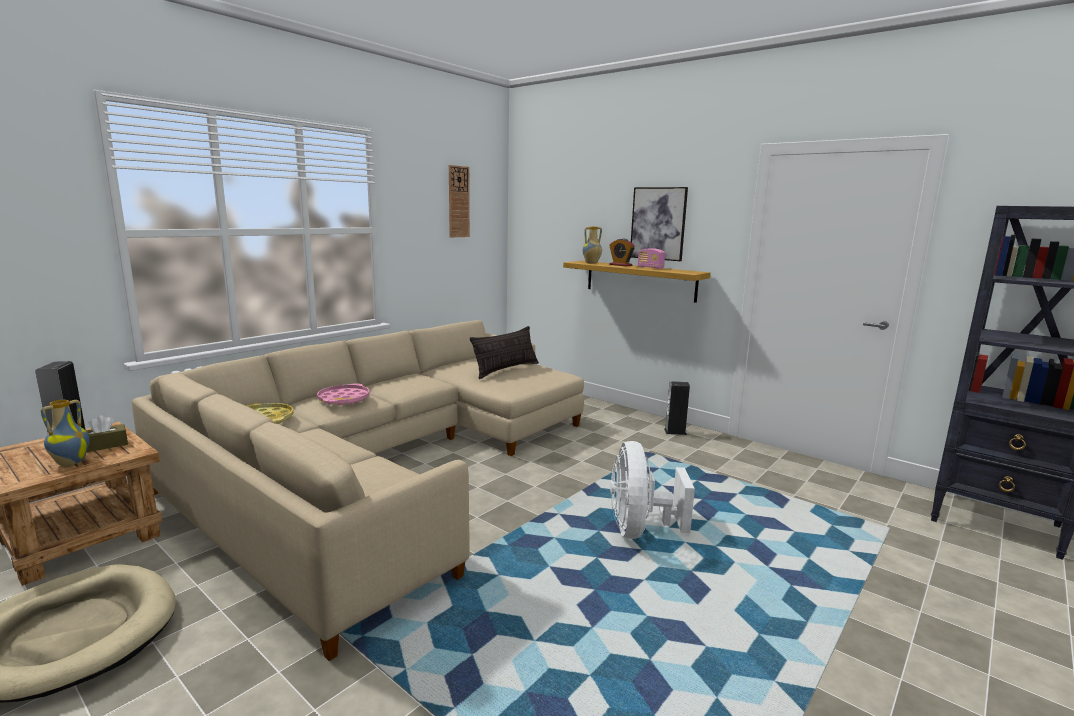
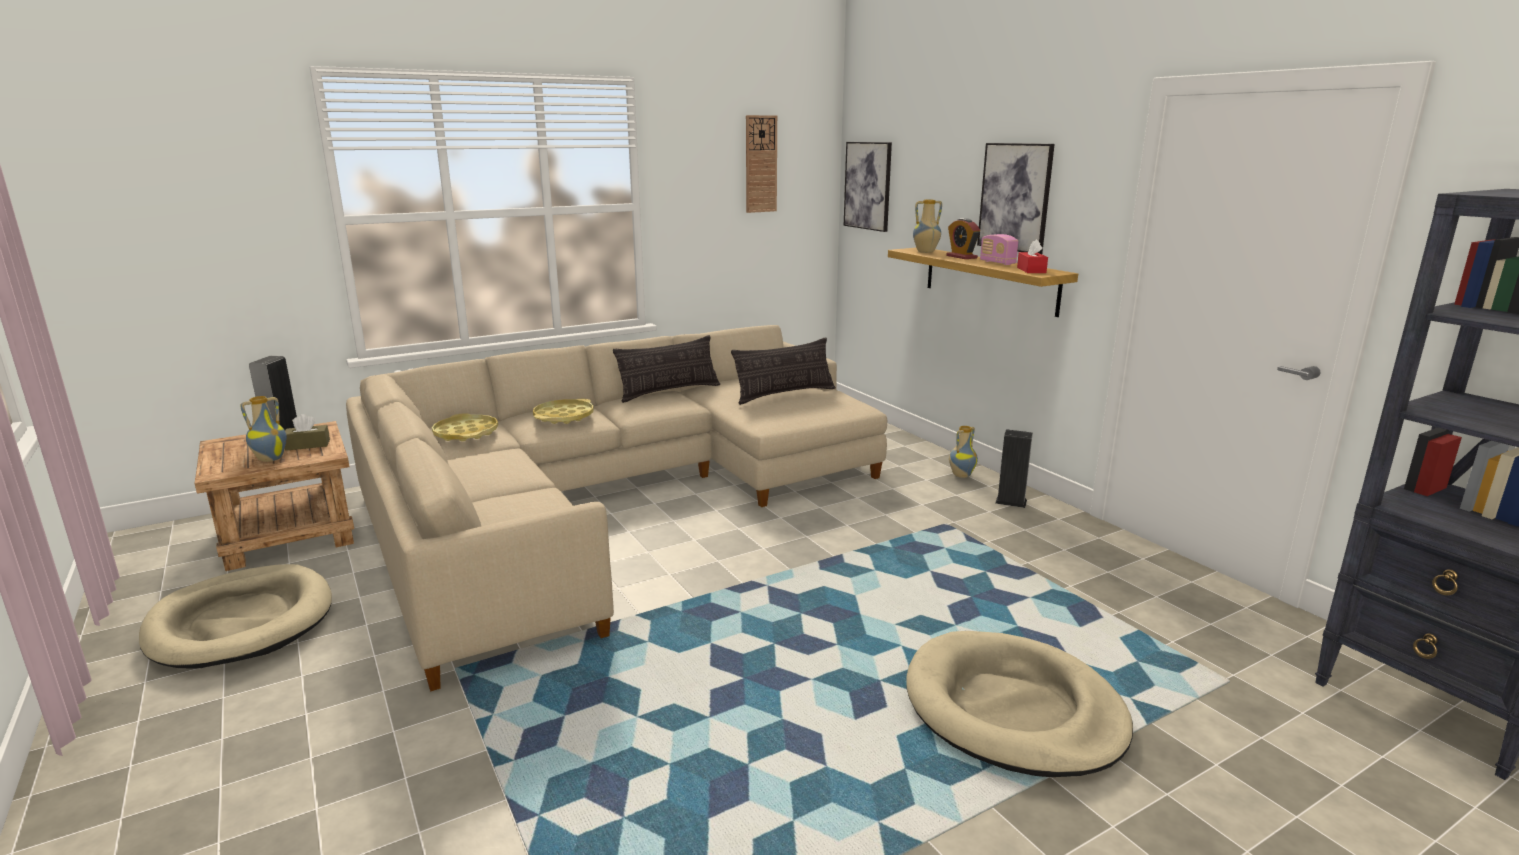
camera: 20 degrees right, 5 degrees up
pink tray [317,383,370,405] -> yellow tray [533,399,593,424]
white fan [610,441,695,539] -> none
none -> pillow [613,335,720,403]
none -> picture [844,142,892,232]
none -> beige dog bed [906,631,1133,777]
none -> vase [949,426,978,478]
none -> red tissue box [1017,239,1048,273]

